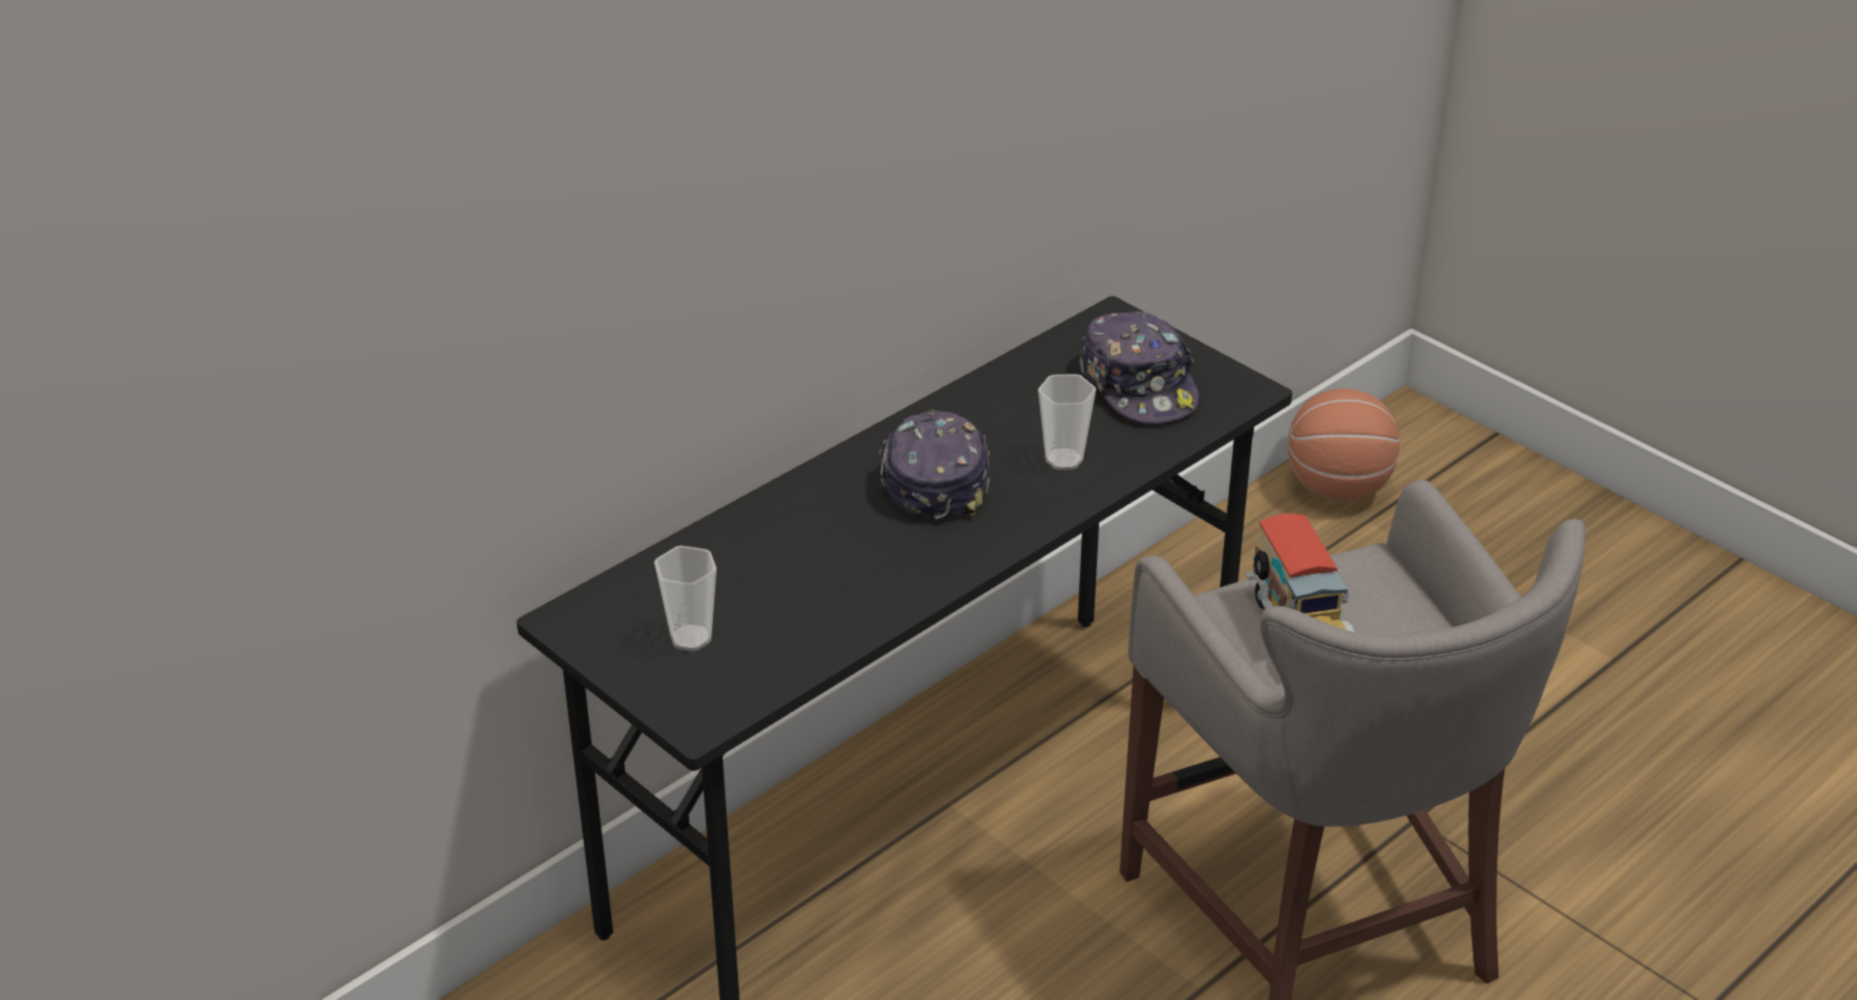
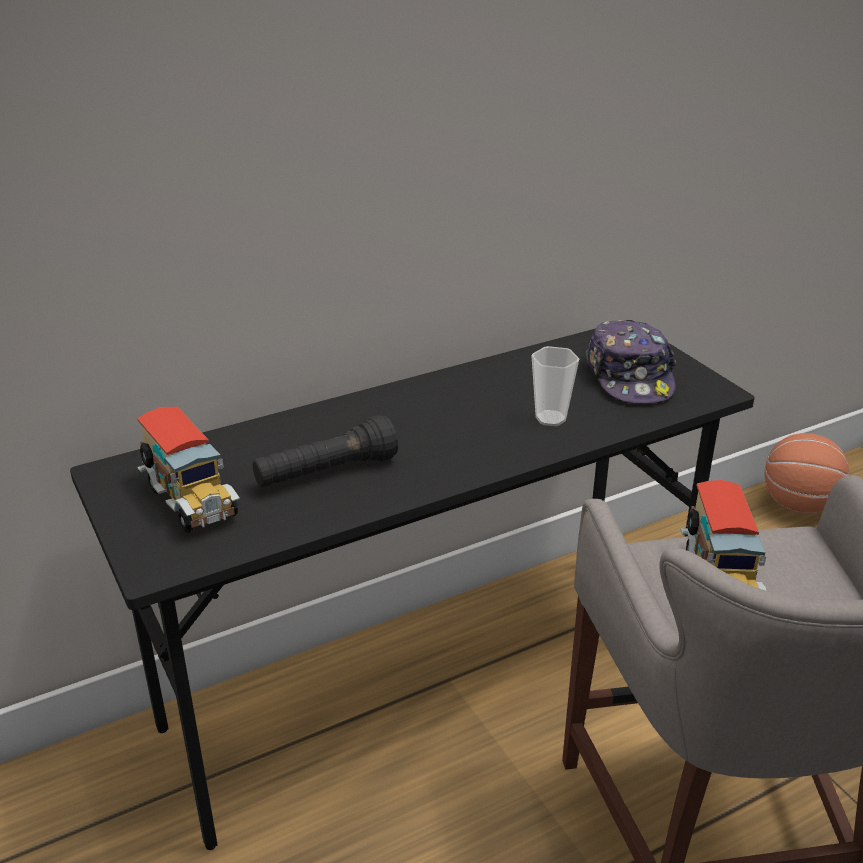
camera: 15 degrees right, 5 degrees down
cup [654,546,717,651] -> toy truck [137,407,240,533]
cap [879,410,990,519] -> none
none -> black flashlight [253,415,398,487]

